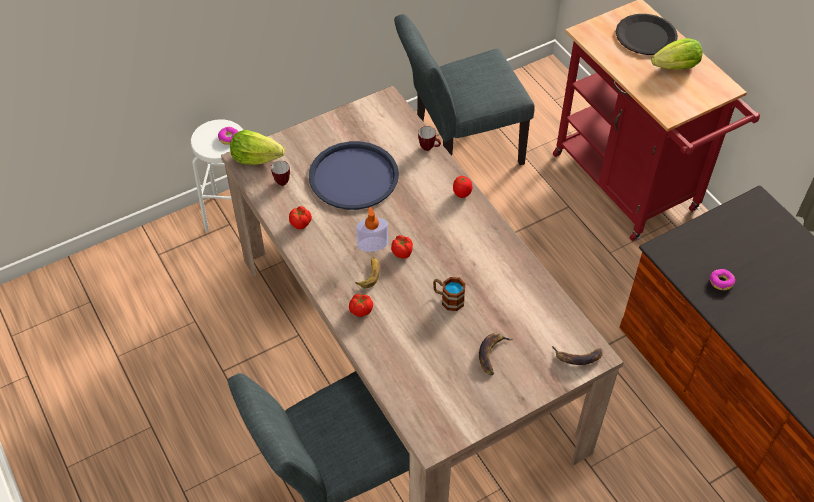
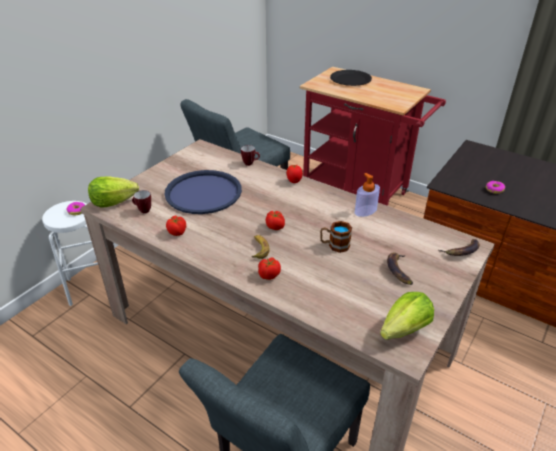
camera: 25 degrees left, 15 degrees down
soap dispenser [356,207,388,252] -> soap dispenser moved to [355,173,380,217]
lettuce [651,38,702,69] -> lettuce moved to [380,292,434,340]

